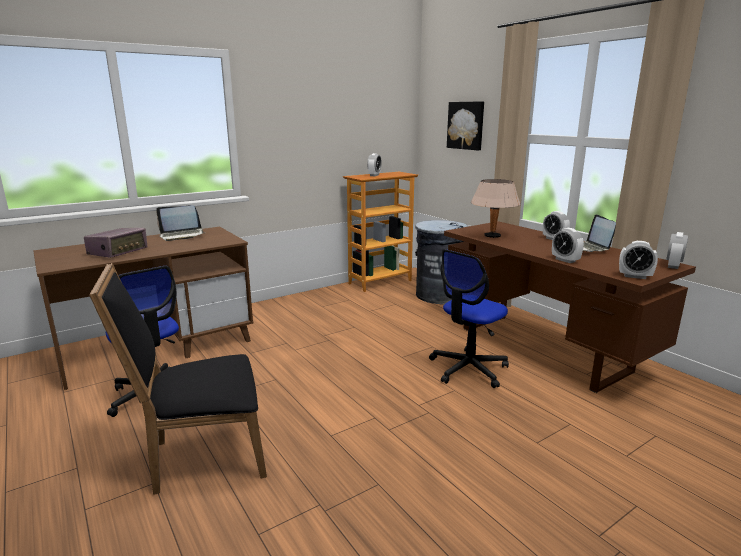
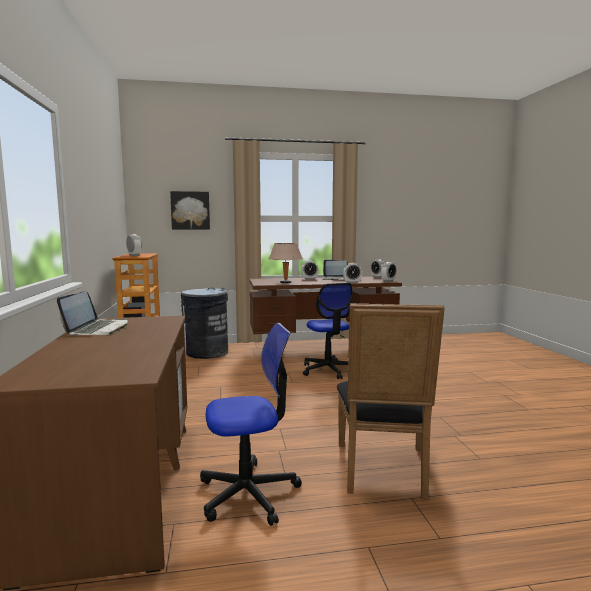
camera: 65 degrees left, 10 degrees down
radio [84,228,147,258] -> none

